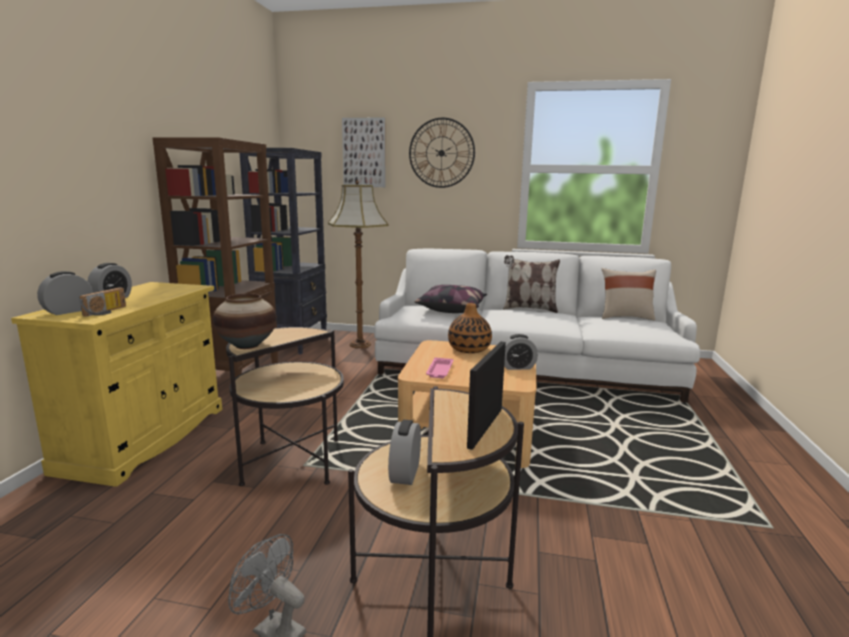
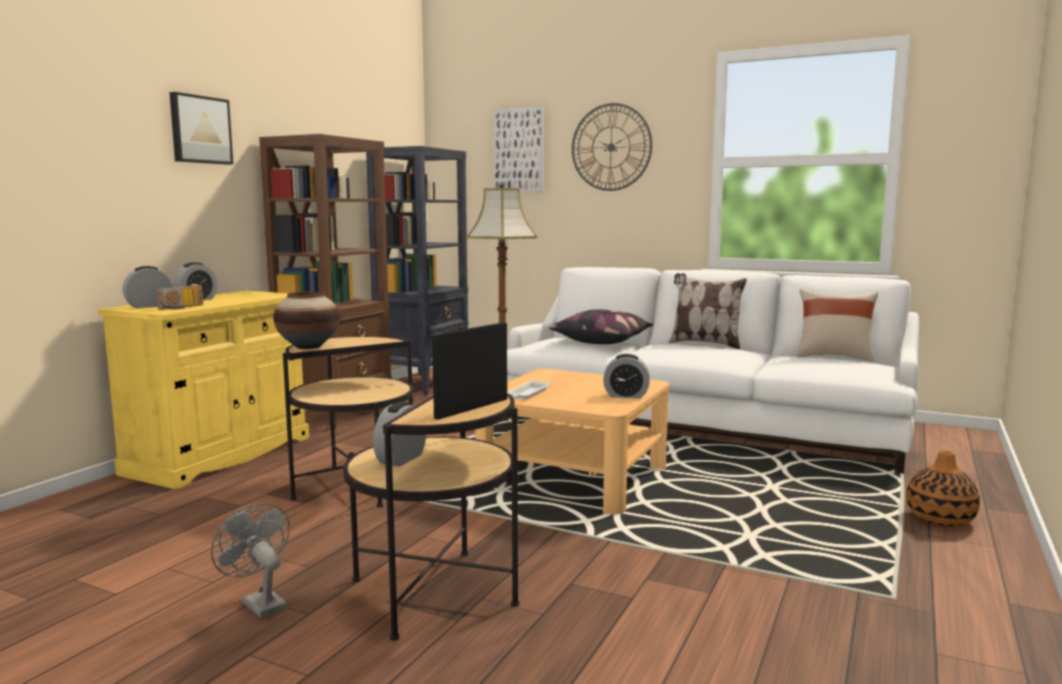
camera: 15 degrees right, 5 degrees down
pink tray [426,358,454,378] -> white tray [507,381,551,400]
vase [448,303,492,353] -> vase moved to [906,450,980,526]
none -> picture [170,92,233,165]

